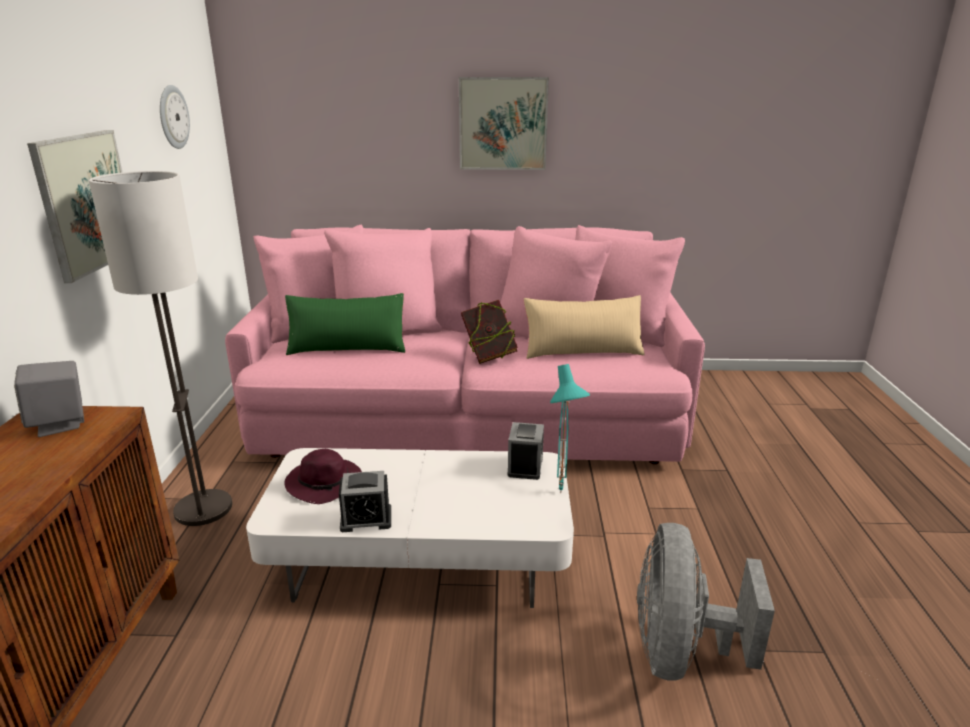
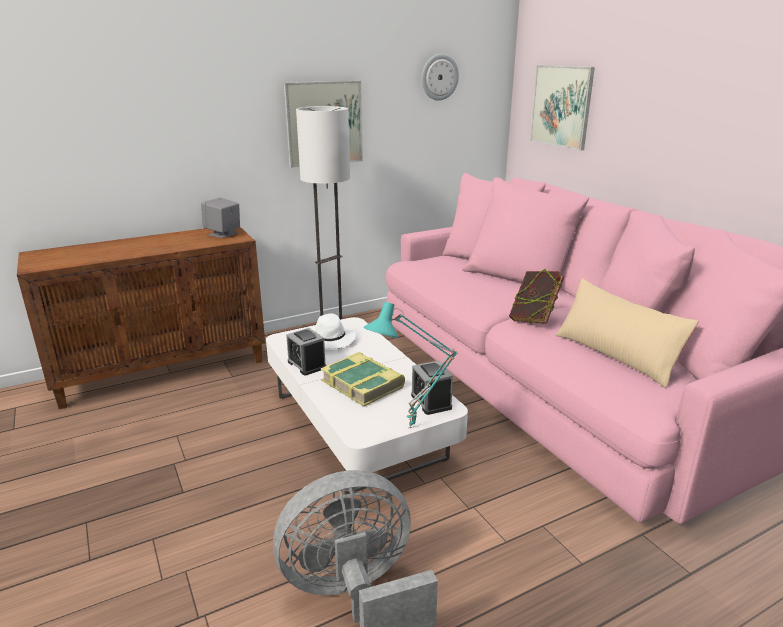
camera: 60 degrees right, 0 degrees up
purple hat [284,449,362,504] -> white hat [311,313,356,349]
green pillow [285,293,405,355] -> none
picture [459,77,549,170] -> picture moved to [530,65,595,150]
alarm clock [508,422,544,480] -> alarm clock turned 90 degrees clockwise [411,361,453,415]
none -> book [320,352,405,407]

